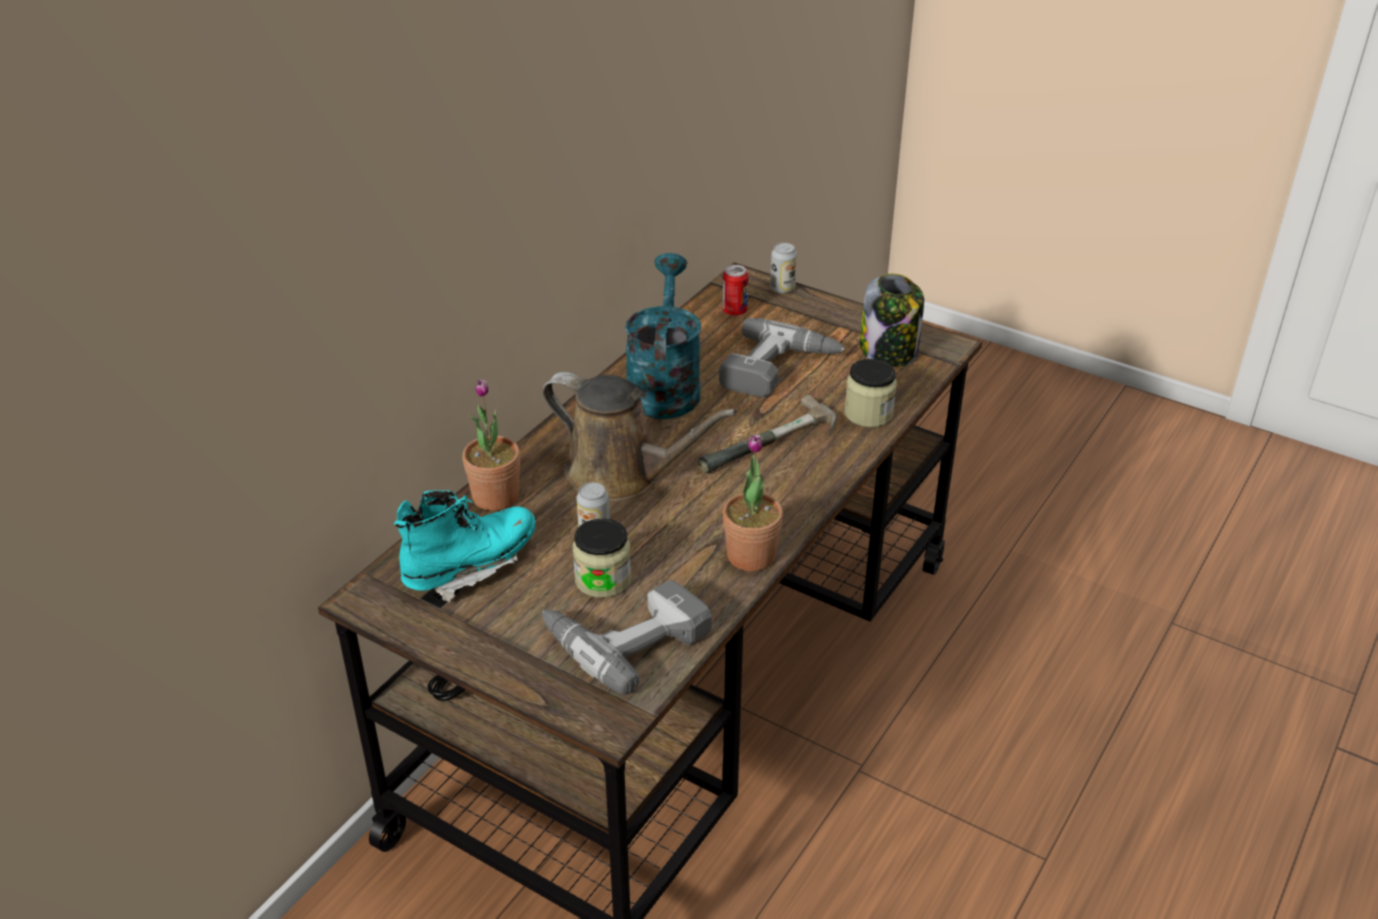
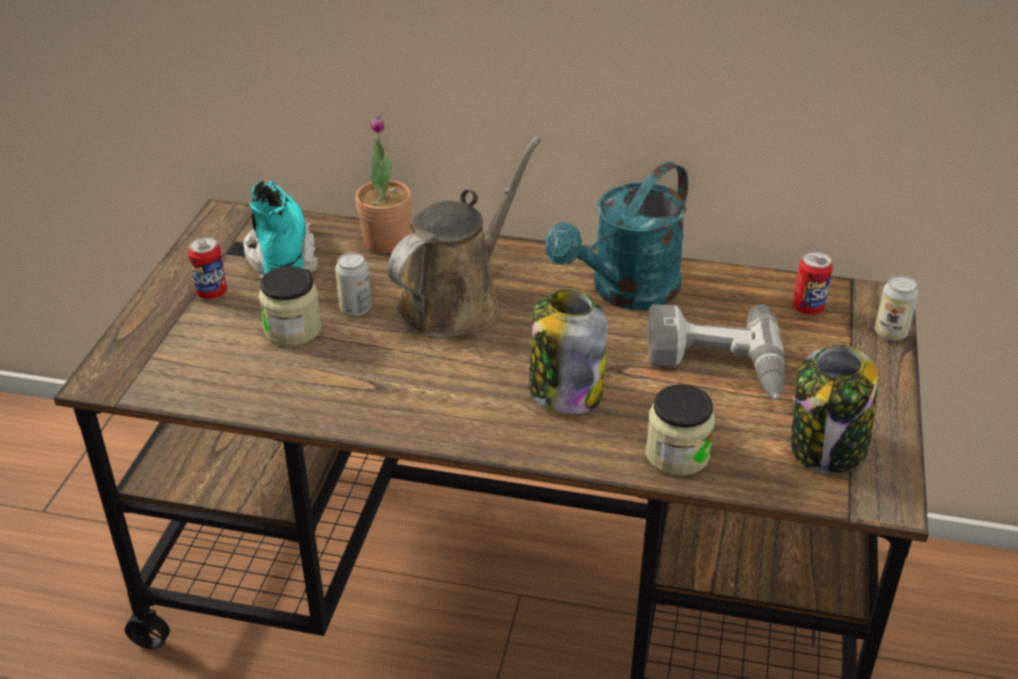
camera: 70 degrees right, 0 degrees up
turquoise boot [394,490,535,603] -> turquoise boot turned 135 degrees counterclockwise [243,180,318,278]
brown watering can [542,372,737,502] -> brown watering can turned 150 degrees counterclockwise [388,136,541,339]
power drill [542,580,712,695] -> none
turquoise watering can [625,253,701,419] -> turquoise watering can turned 150 degrees clockwise [545,162,688,310]
hammer [698,394,836,473] -> jar [529,290,608,414]
potted plant [723,435,783,571] -> none
none -> can [188,237,227,299]

